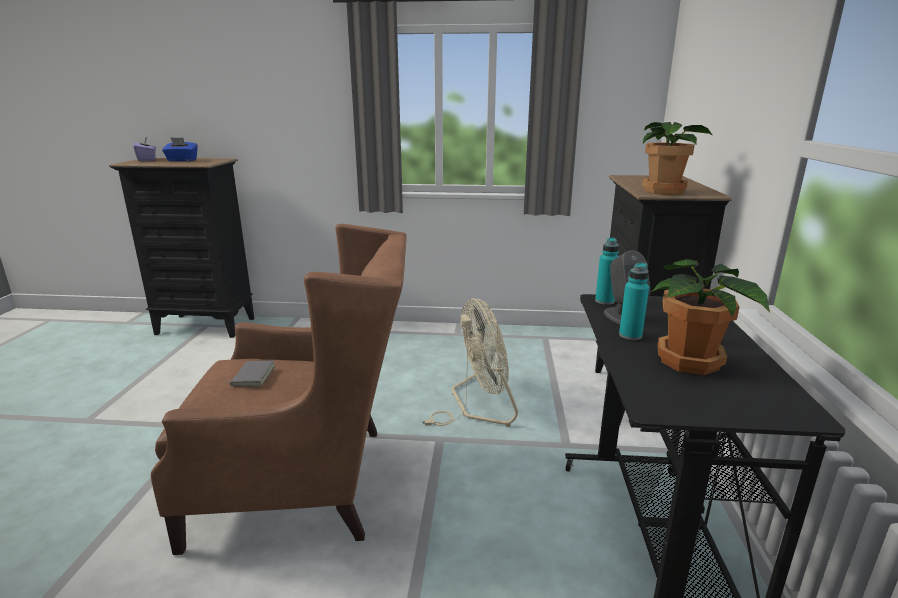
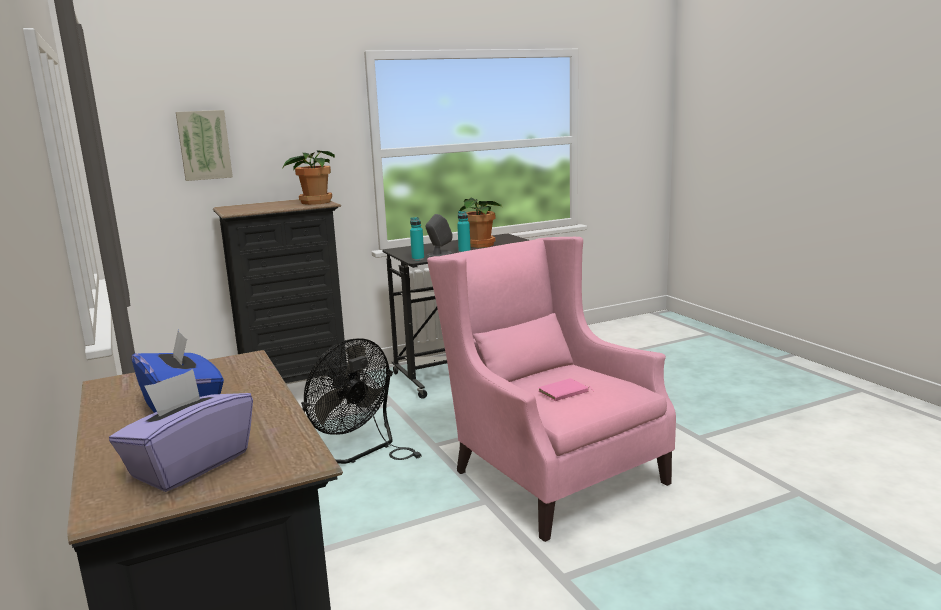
camera: 120 degrees left, 5 degrees down
brown armchair [151,224,407,555] -> pink armchair [427,237,676,542]
grey book [220,361,275,387] -> pink book [539,378,594,401]
beige fan [422,298,518,427] -> black fan [301,338,421,464]
none -> picture [176,110,233,181]

